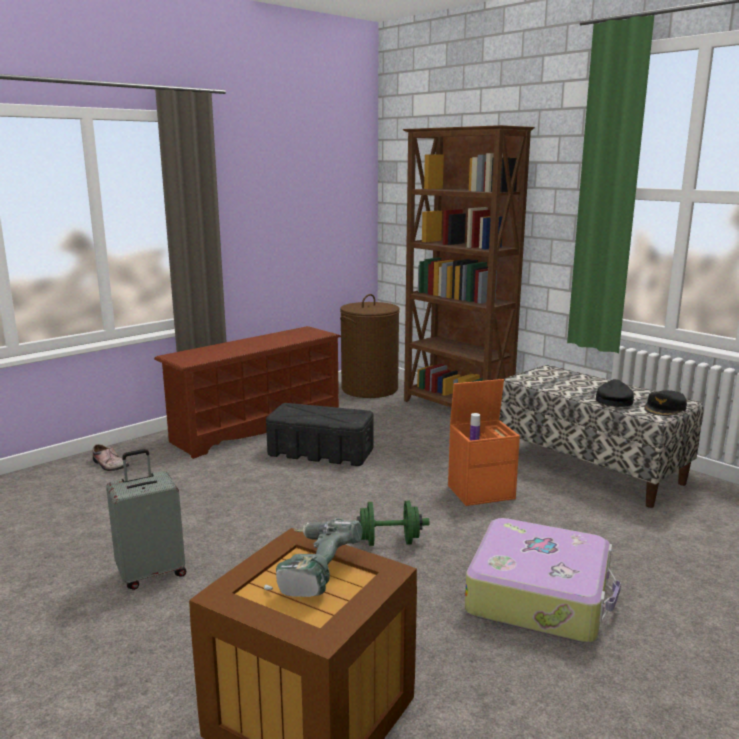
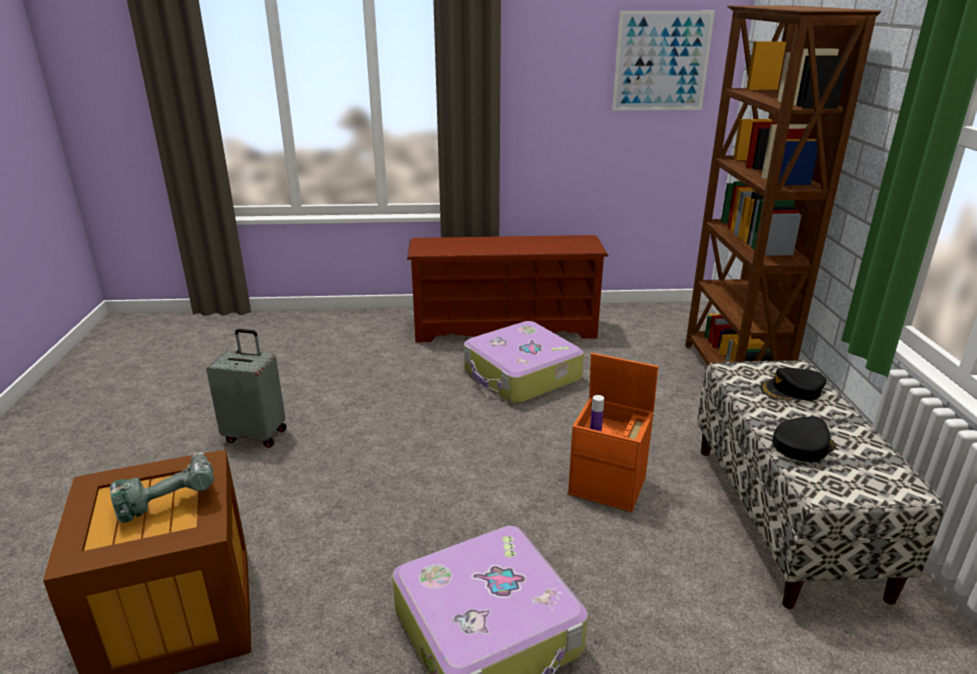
camera: 40 degrees right, 10 degrees up
shoe [93,444,129,471] -> none
black storage box [266,403,373,466] -> suitcase [464,321,584,404]
brown laundry basket [340,294,400,398] -> none
green dumbbell [357,501,430,546] -> none
black cap [644,390,687,416] -> black cap moved to [760,367,827,401]
none -> picture [612,11,715,111]

